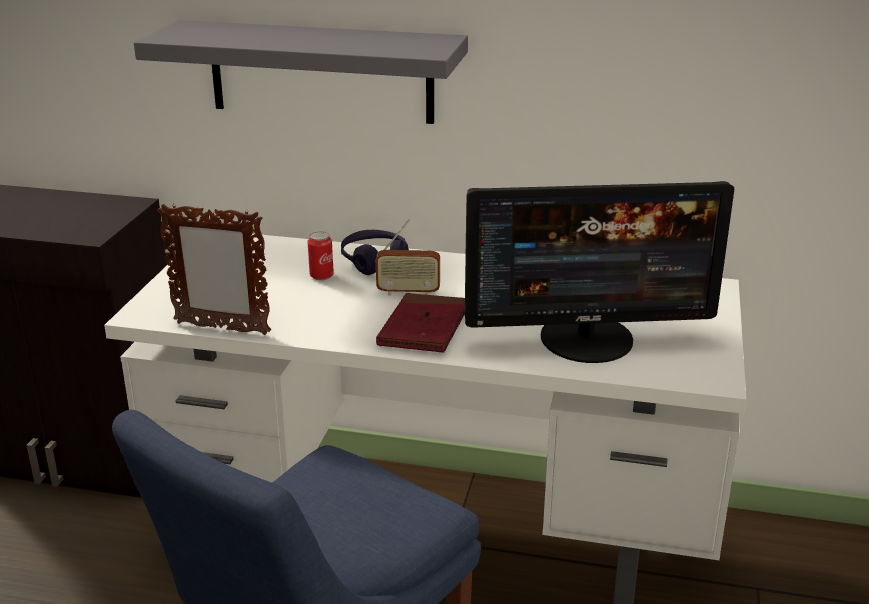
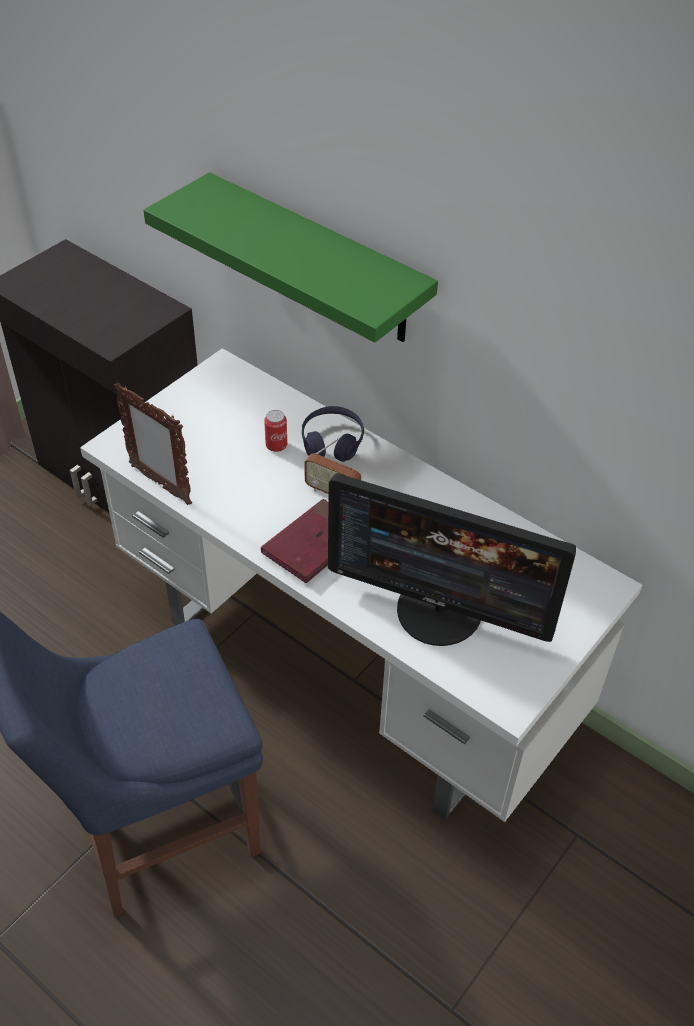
camera: 25 degrees right, 20 degrees up
grey shelf [134,20,468,124] -> green shelf [143,172,438,342]

